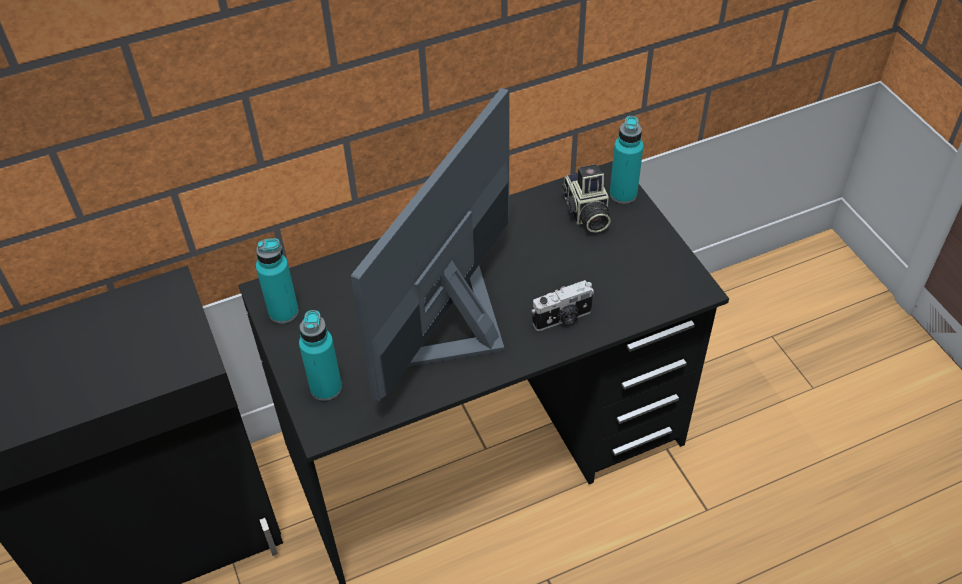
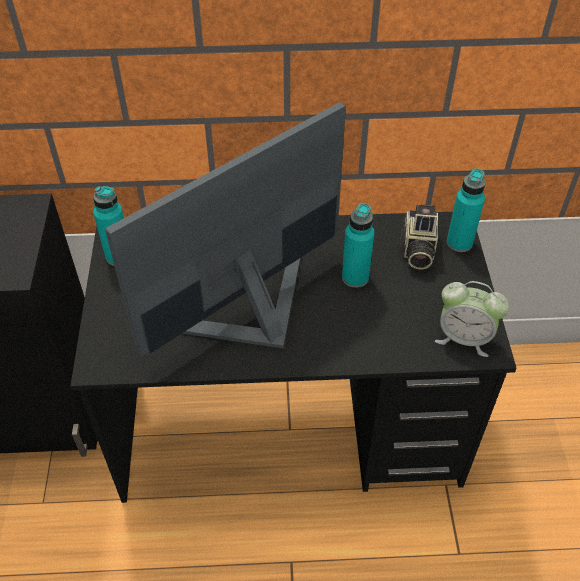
camera: 20 degrees right, 0 degrees up
turquoise bottle [299,310,342,401] -> turquoise bottle moved to [342,203,374,288]
camera [532,280,594,331] -> none
none -> alarm clock [435,281,509,357]

